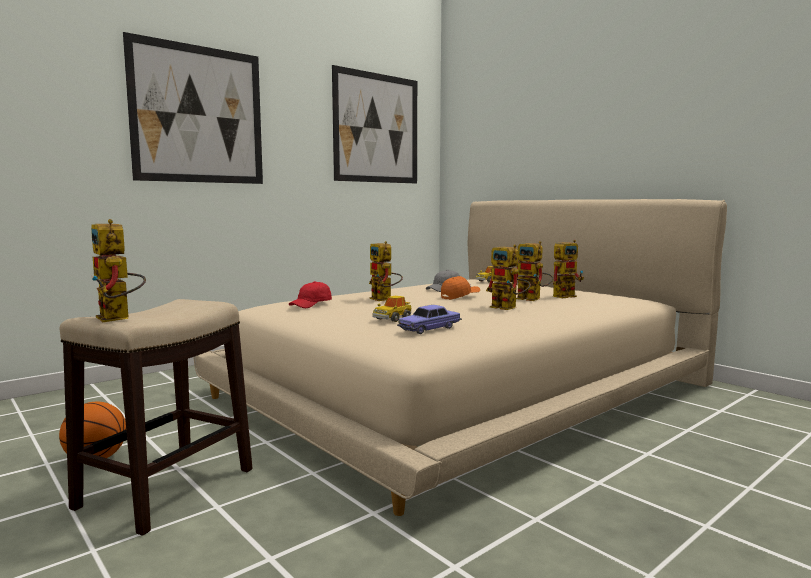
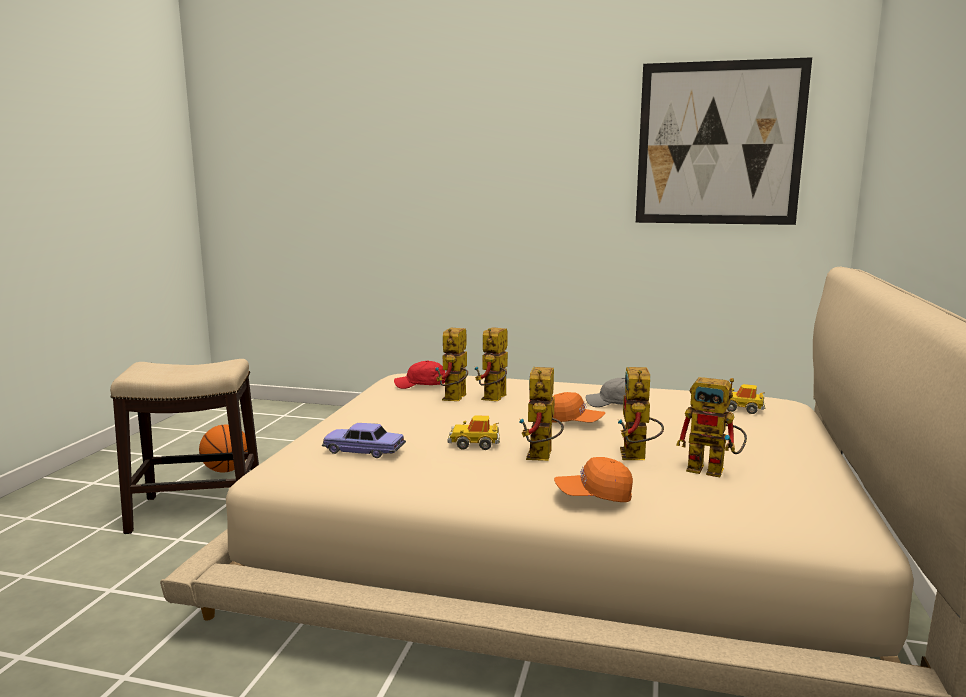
camera: 55 degrees right, 5 degrees up
toy robot [91,219,146,322] -> toy robot moved to [435,328,468,401]
picture [123,32,263,184] -> none
toy car [372,296,412,322] -> toy car moved to [447,415,500,450]
none -> orange cap [554,457,633,502]

